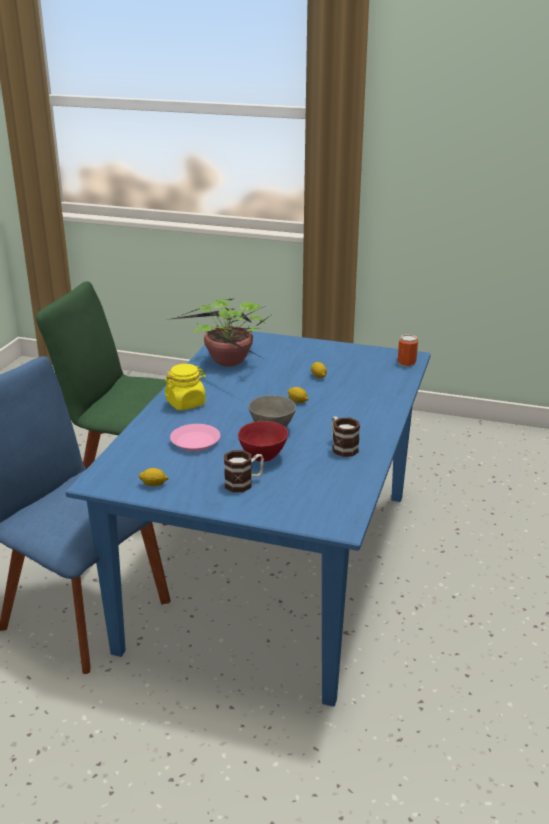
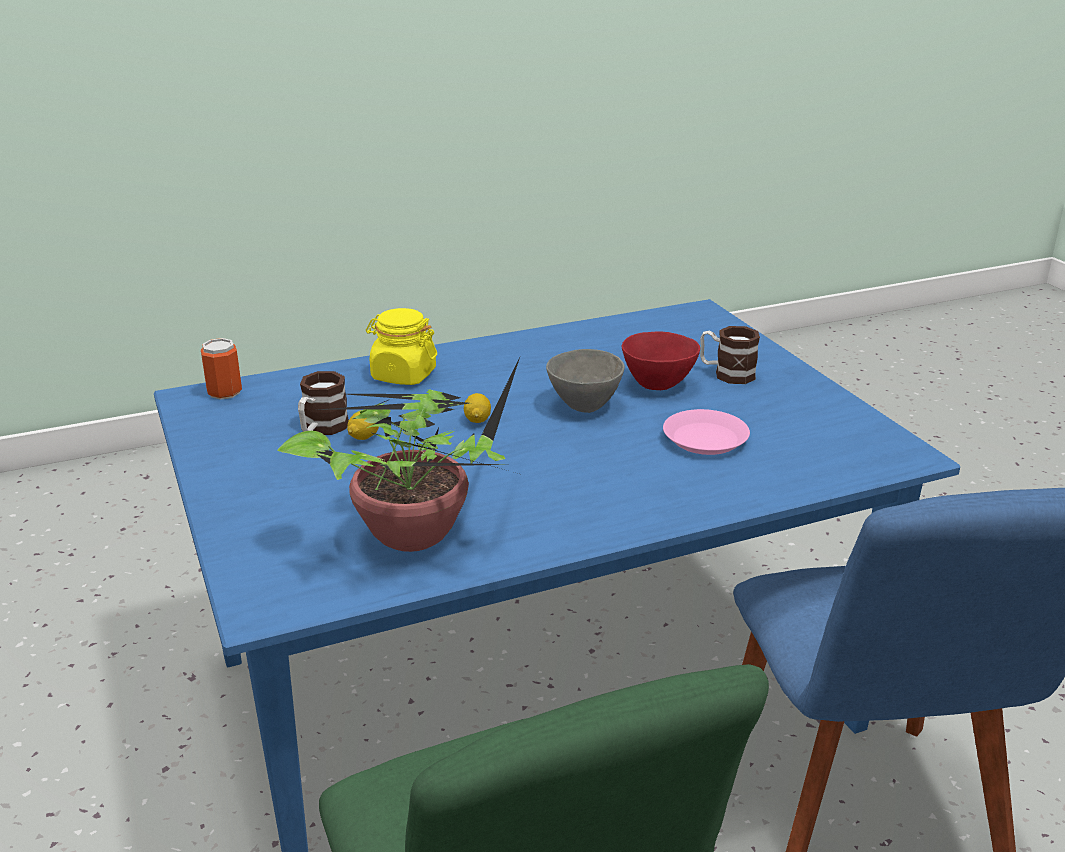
camera: 130 degrees left, 0 degrees up
lemon [138,468,168,486] -> none
yellow jar [165,364,206,410] -> yellow jar moved to [366,308,437,385]
mug [332,416,360,457] -> mug moved to [298,371,349,435]

